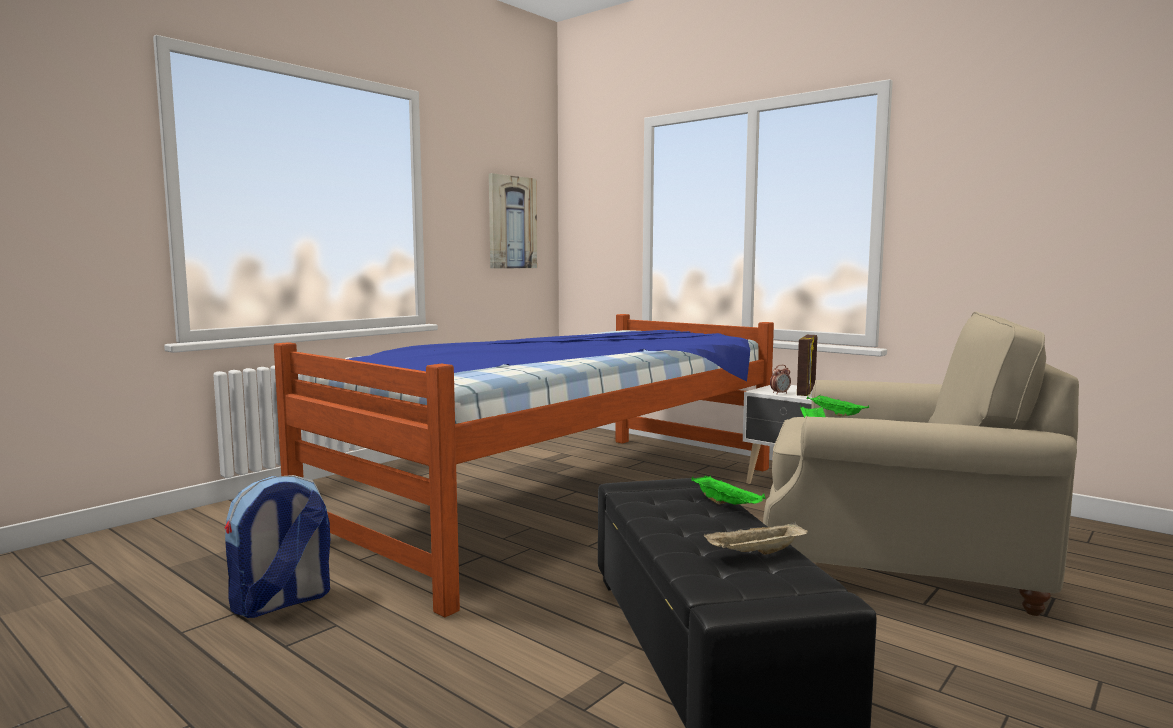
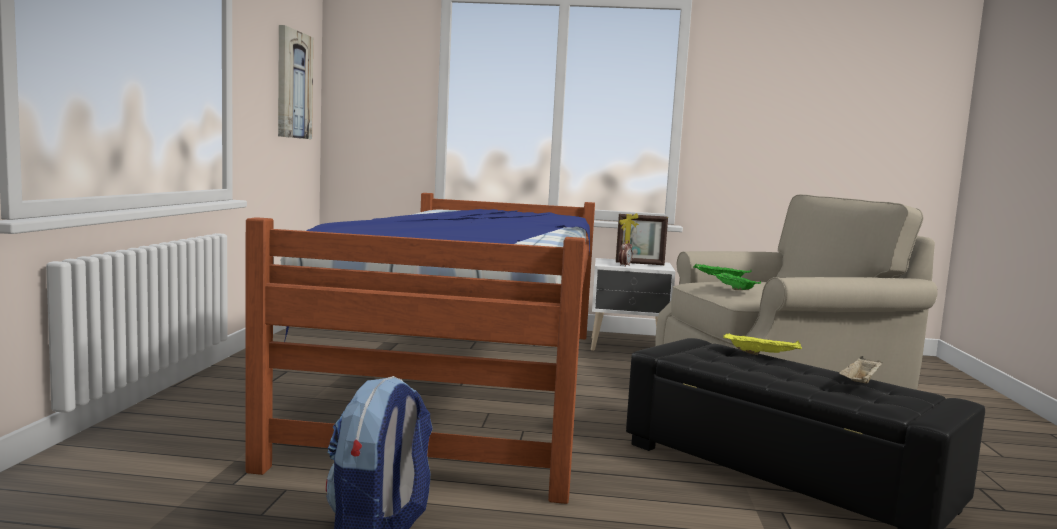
camera: 35 degrees left, 0 degrees up
green tray [691,475,766,505] -> yellow tray [723,333,802,355]
picture frame [797,335,817,396] -> picture frame turned 105 degrees clockwise [616,213,668,265]

